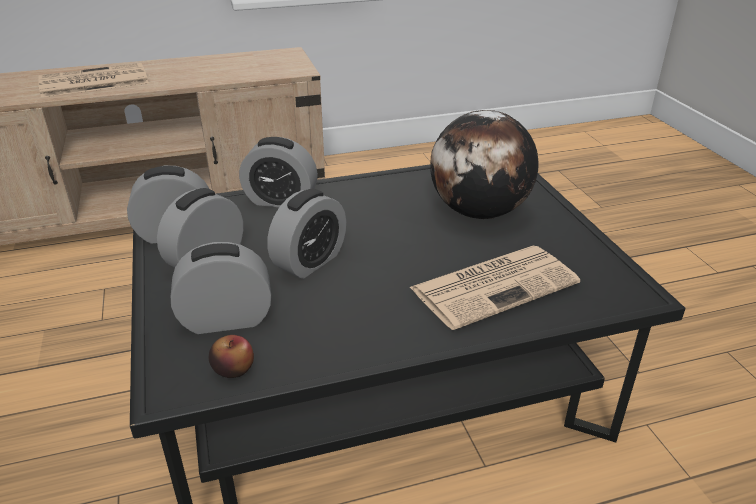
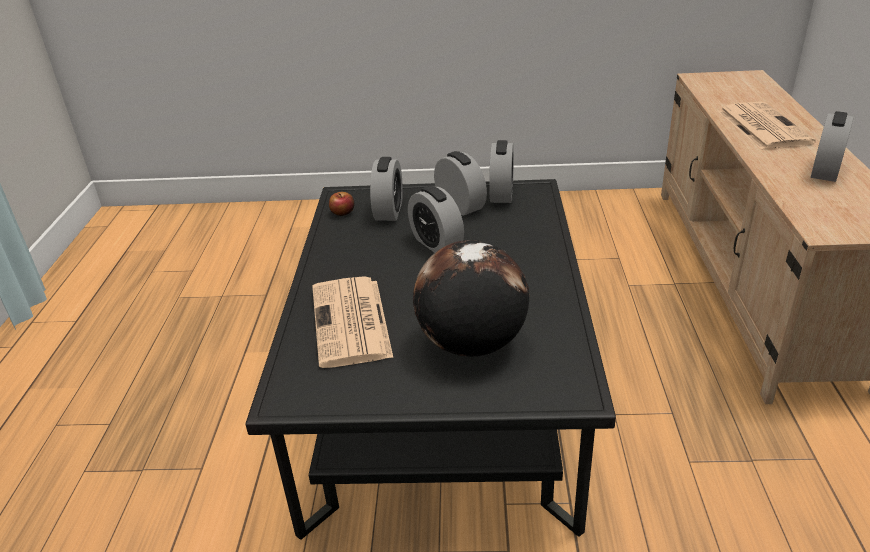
camera: 110 degrees right, 0 degrees up
alarm clock [239,137,318,207] -> alarm clock moved to [811,111,854,182]

